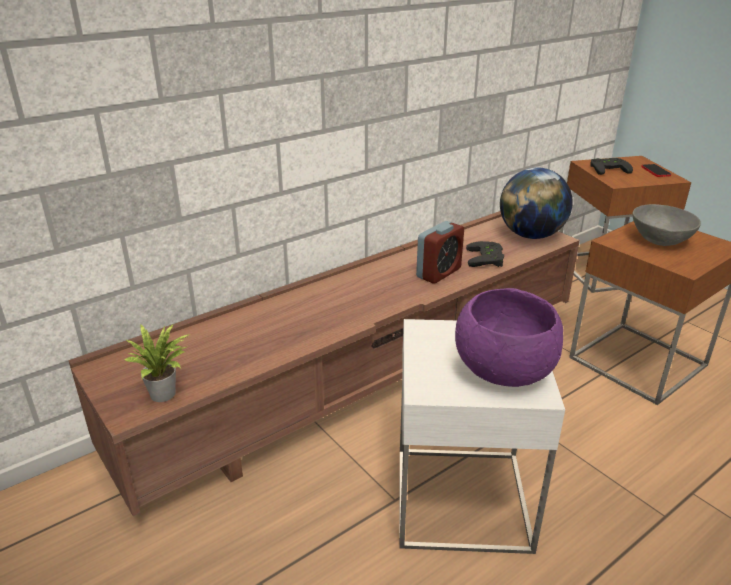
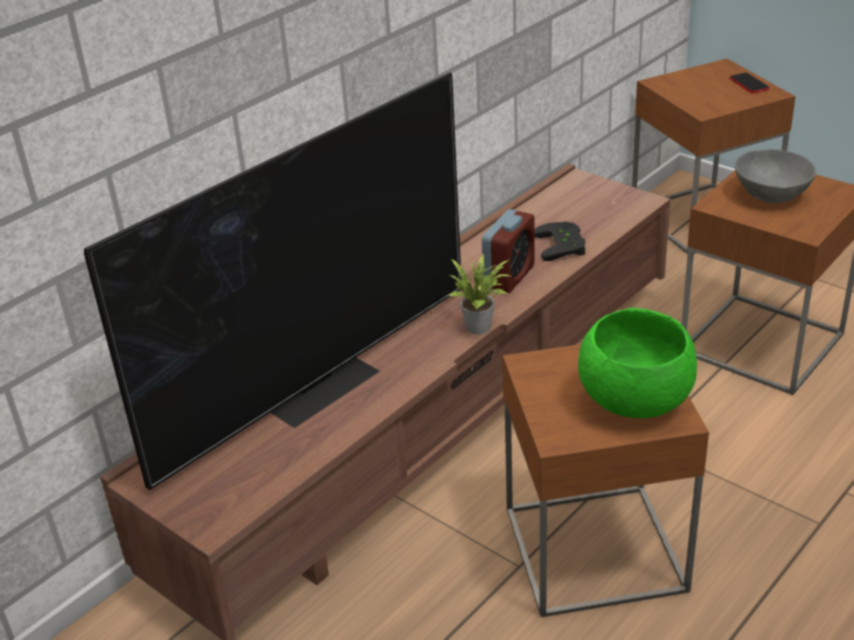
camera: 10 degrees left, 5 degrees up
potted plant [124,325,190,402] -> potted plant moved to [449,254,510,334]
white side table [399,319,565,554] -> brown side table [503,344,709,617]
purple bowl [455,288,563,387] -> green bowl [578,308,697,418]
globe [500,168,573,239] -> none
black game controller [590,158,633,175] -> none
none -> television [84,72,462,490]

